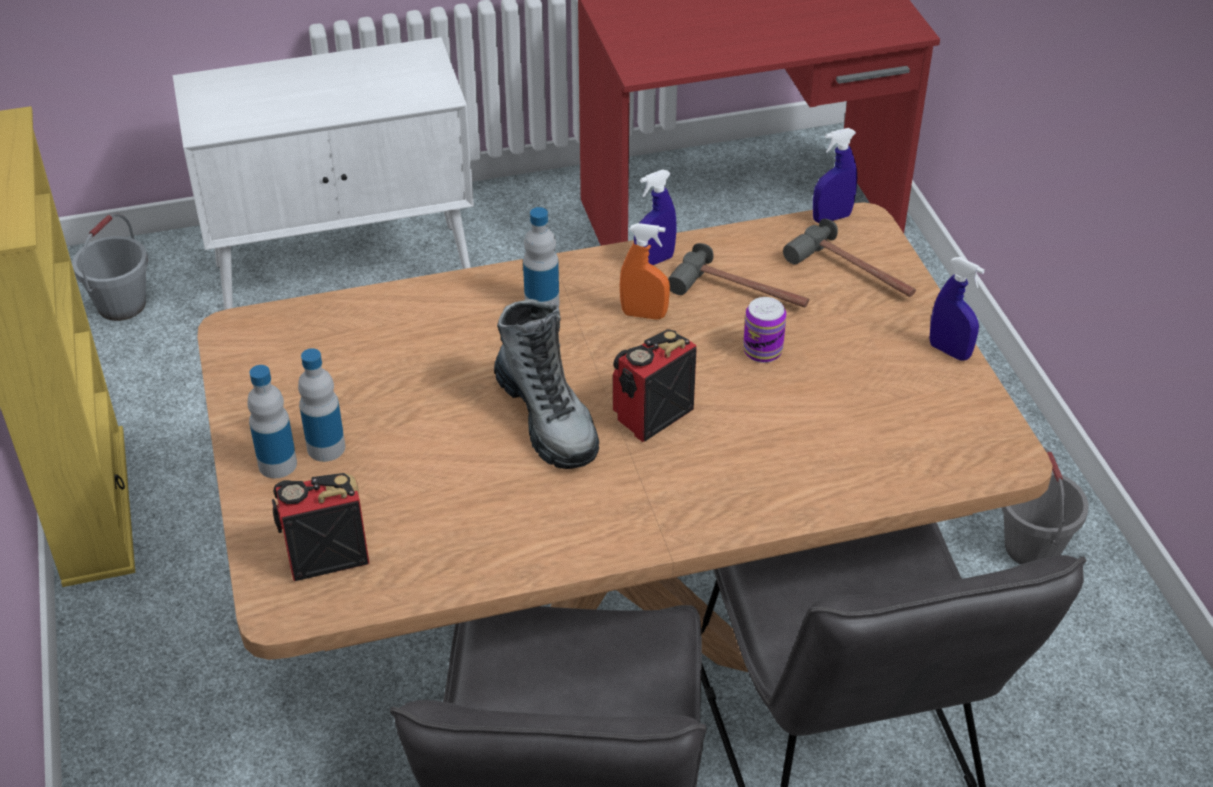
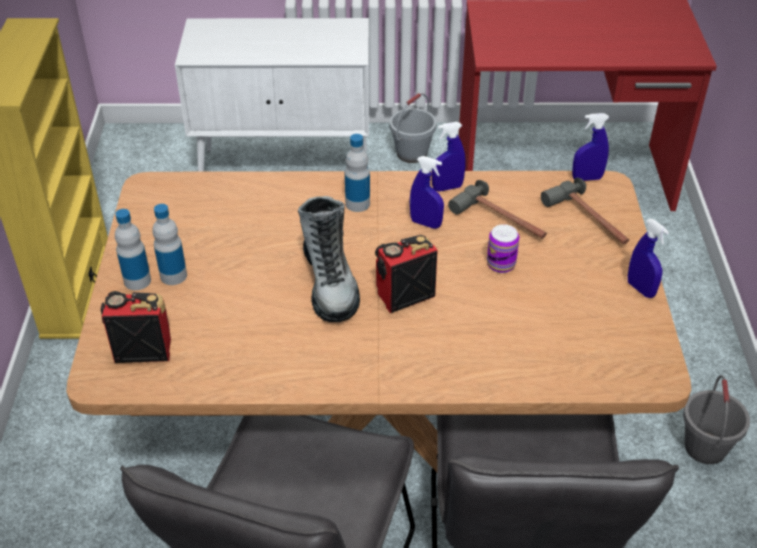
camera: 15 degrees right, 0 degrees up
grey bucket [72,214,148,321] -> grey bucket moved to [390,93,436,163]
orange spray bottle [620,223,670,320] -> blue spray bottle [410,156,444,229]

